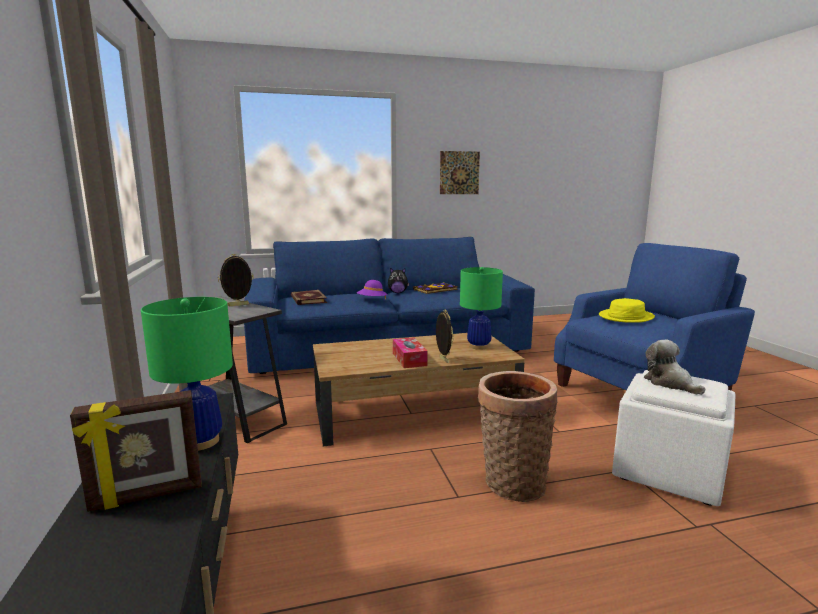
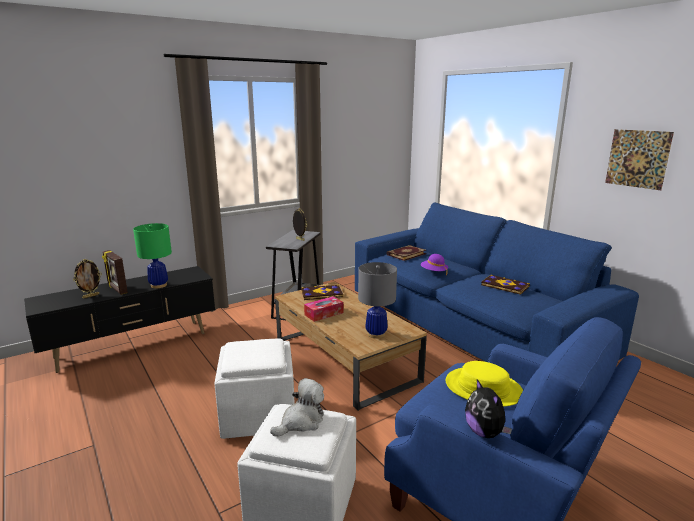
camera: 70 degrees right, 5 degrees up
plush toy [388,268,409,293] -> plush toy moved to [465,379,512,438]
picture frame [436,310,454,363] -> picture frame moved to [73,259,102,298]
green table lamp [460,267,503,350] -> grey table lamp [358,262,397,339]
basket [478,371,557,502] -> white ottoman [215,338,295,439]
none -> book [301,285,343,300]

